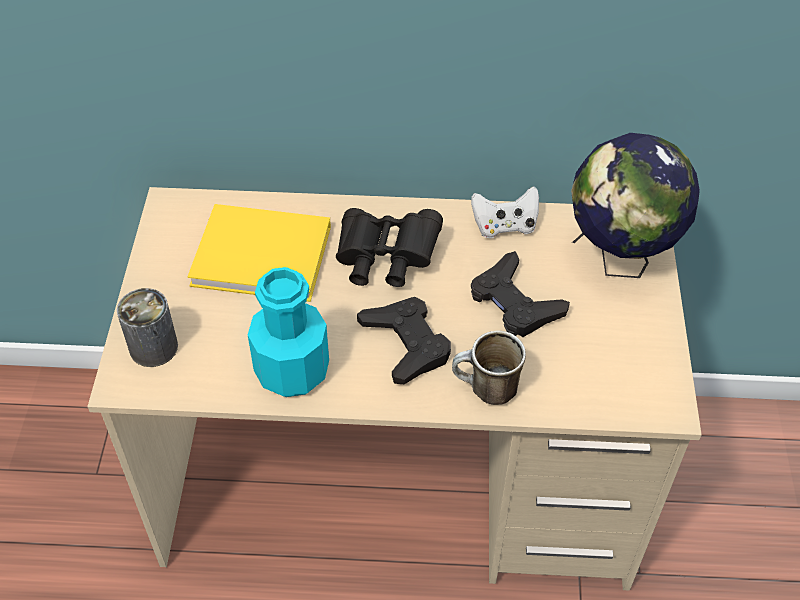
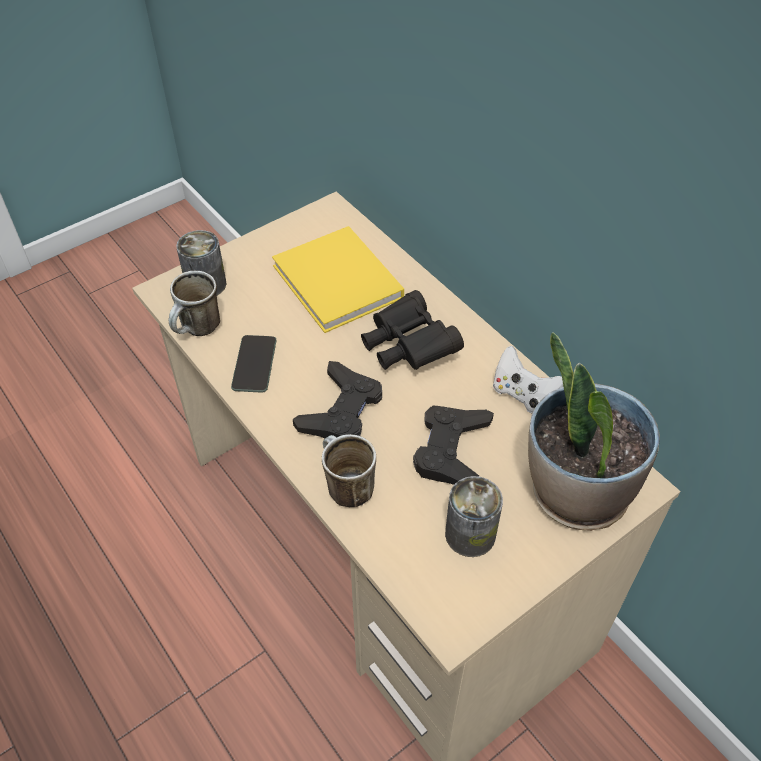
camera: 50 degrees right, 0 degrees up
turquoise bottle [248,267,329,397] -> phone [231,335,277,393]
globe [571,133,700,278] -> potted plant [528,332,660,531]
none -> mug [169,271,220,336]
none -> can [445,476,503,557]

